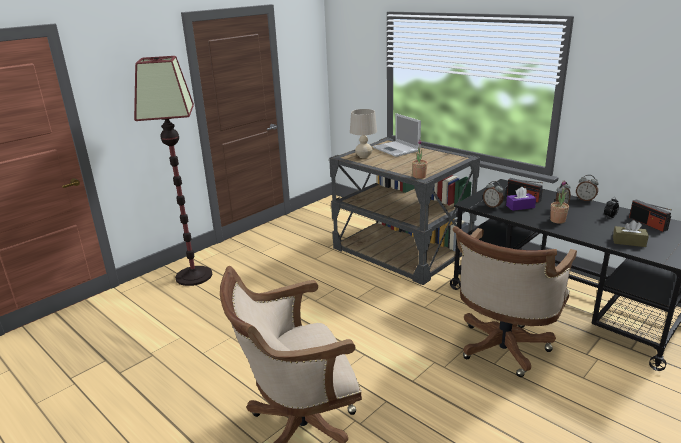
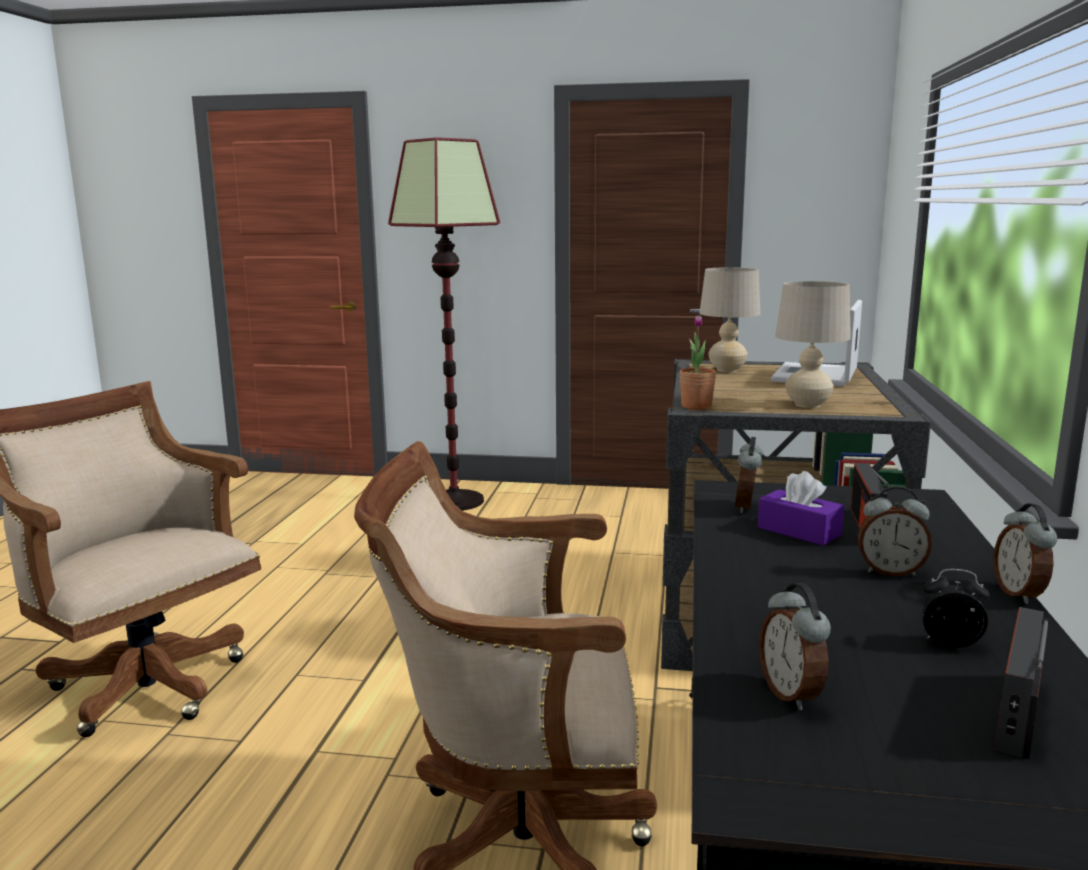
camera: 55 degrees right, 10 degrees down
potted plant [550,180,569,224] -> none
brown tissue box [613,220,649,247] -> alarm clock [759,583,831,710]
none -> beige table lamp [775,281,851,408]

